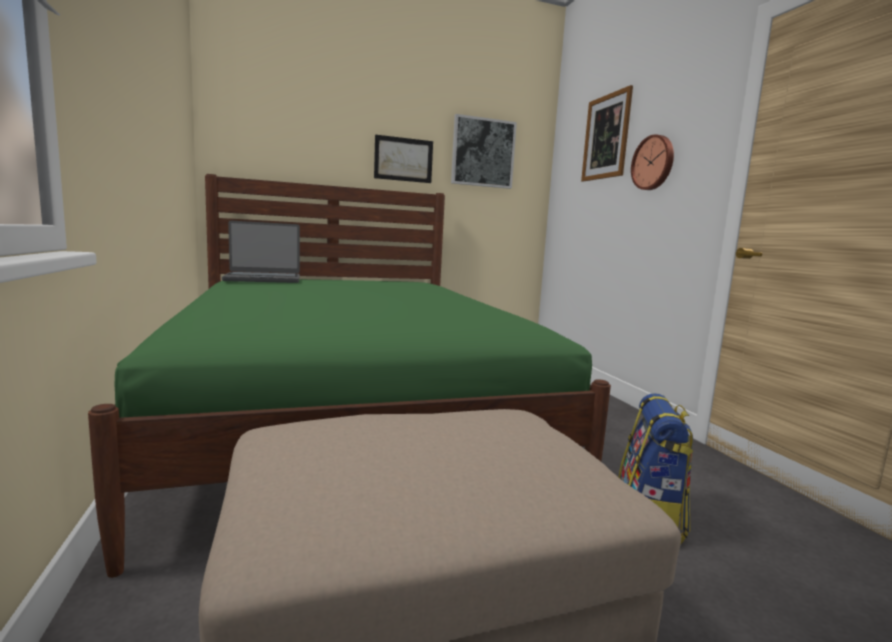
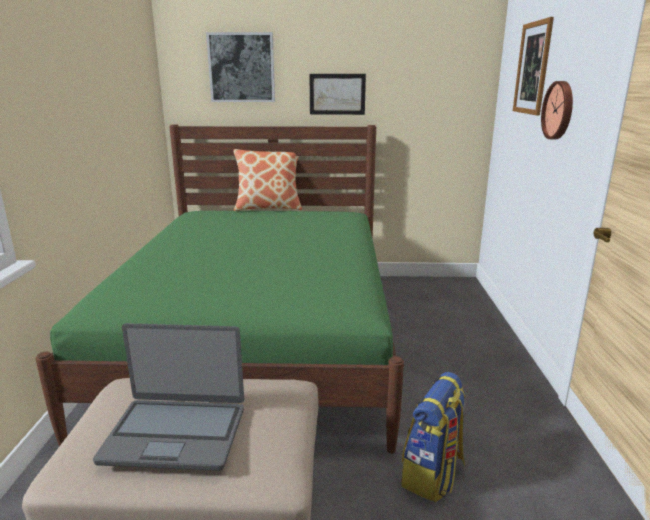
camera: 20 degrees right, 10 degrees up
laptop [222,221,300,283] -> laptop moved to [93,323,244,471]
picture [451,114,517,189] -> picture moved to [206,32,275,102]
none -> pillow [233,149,302,211]

